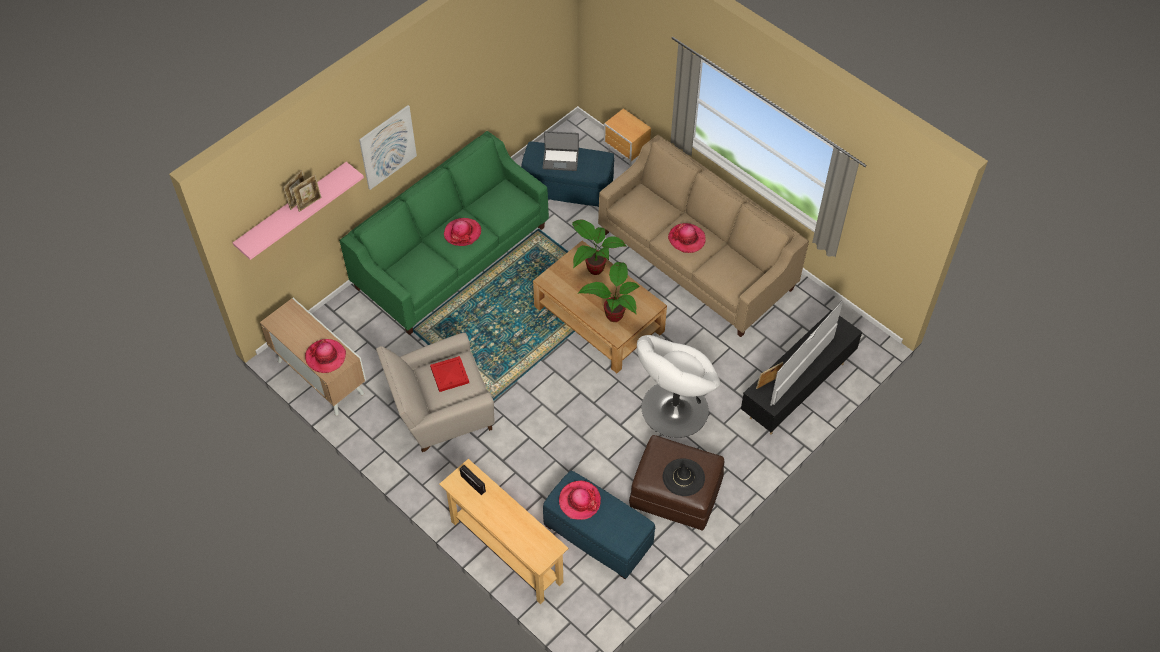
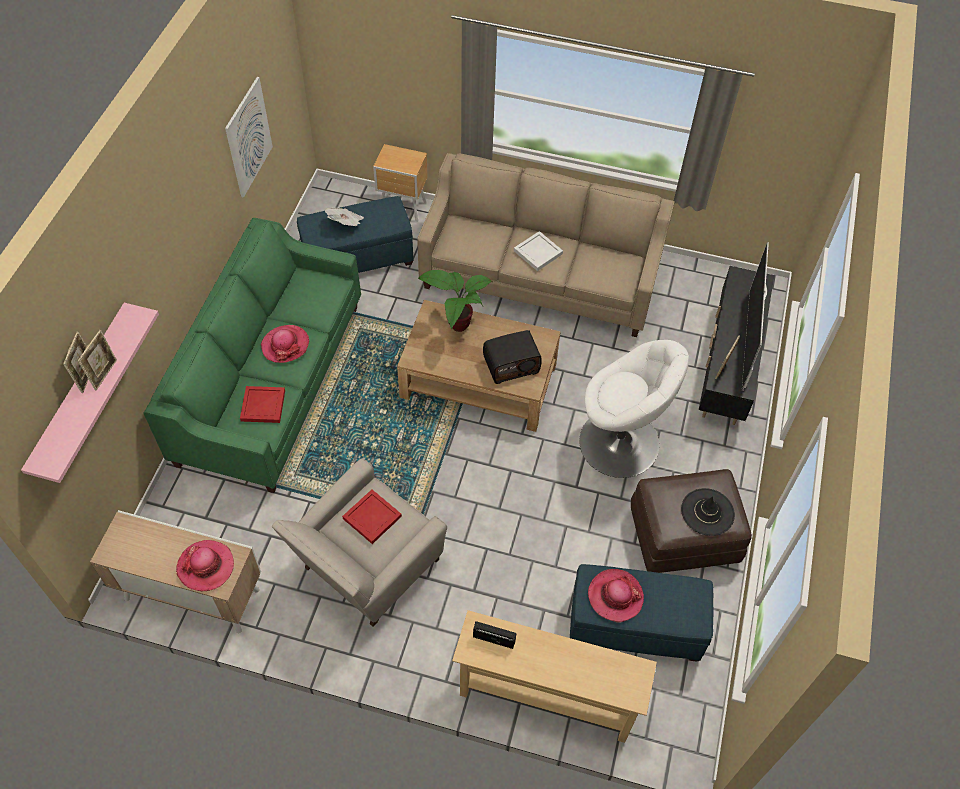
camera: 30 degrees left, 0 degrees up
picture [359,105,417,190] -> picture moved to [225,77,273,198]
laptop [543,131,579,171] -> newspaper [325,208,364,226]
potted plant [578,262,640,322] -> radio [483,330,542,384]
white armchair [637,335,721,438] -> white armchair turned 75 degrees counterclockwise [579,340,689,478]
hat [668,223,706,253] -> white tray [514,231,563,271]
none -> red tray [240,386,285,423]

